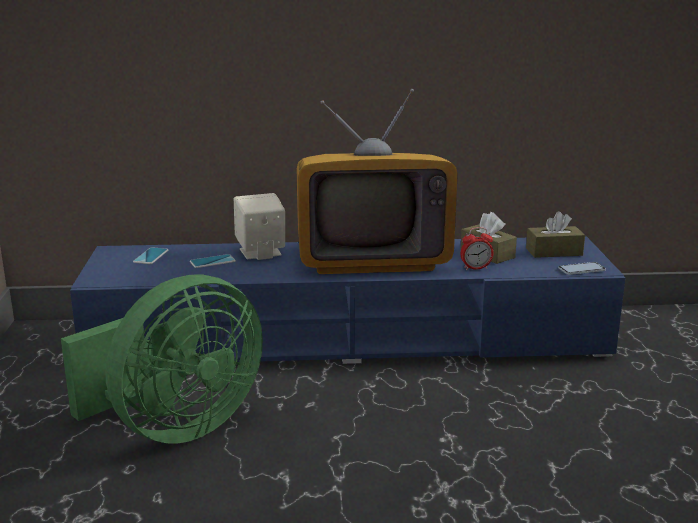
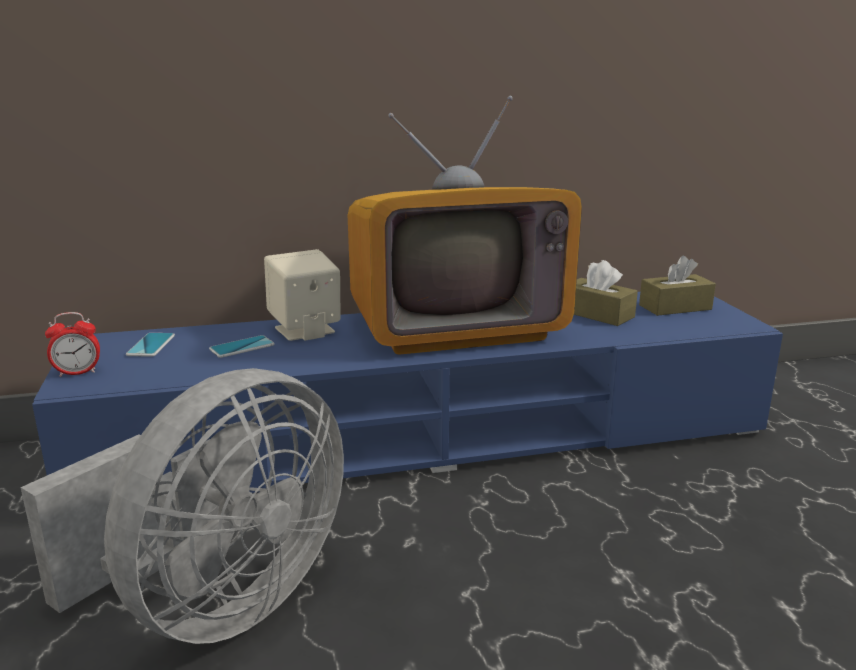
camera: 10 degrees left, 0 degrees up
green fan [61,274,263,444] -> grey fan [21,368,344,644]
alarm clock [460,227,494,270] -> alarm clock moved to [45,312,100,377]
phone [558,262,606,275] -> none

